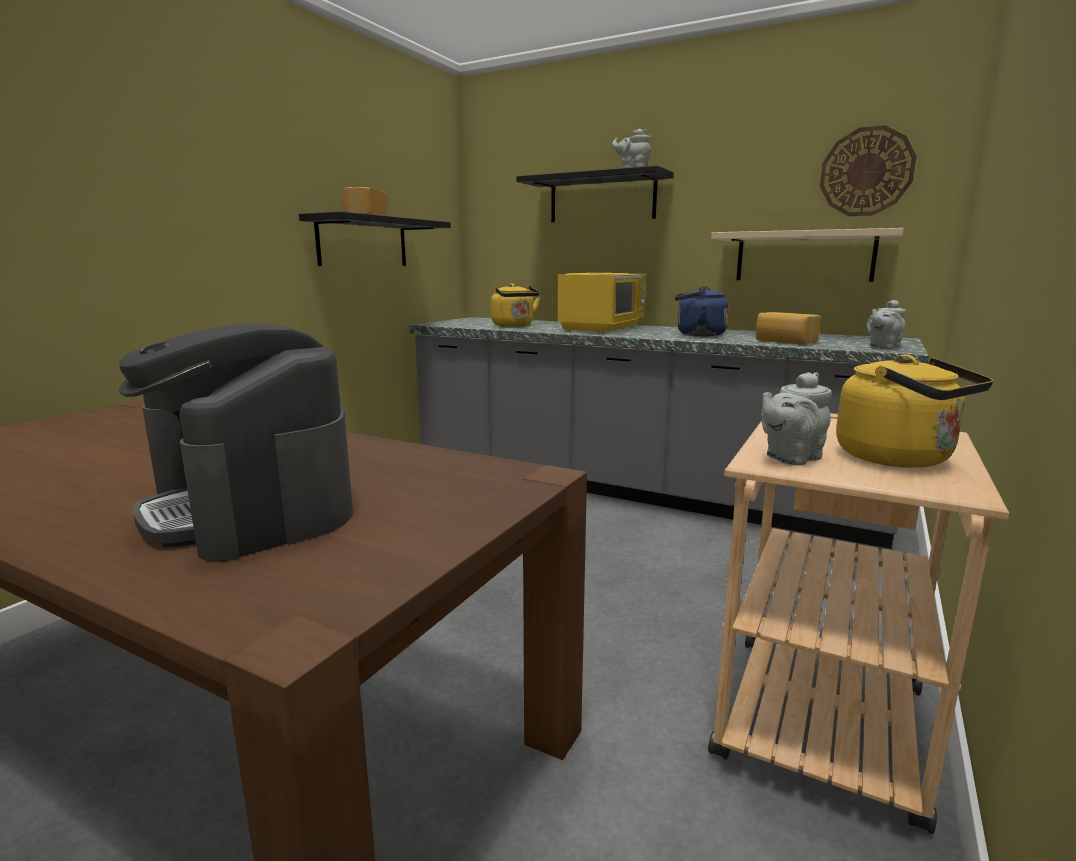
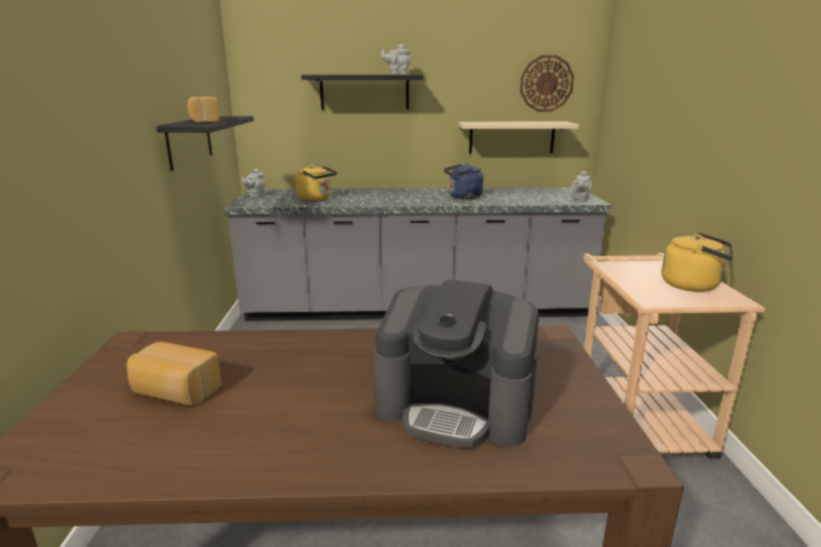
camera: 30 degrees left, 5 degrees up
yellow microwave [557,273,646,334] -> none
bread [756,312,821,345] -> bread moved to [127,342,222,406]
grey teapot [761,372,832,465] -> grey teapot moved to [242,168,266,198]

